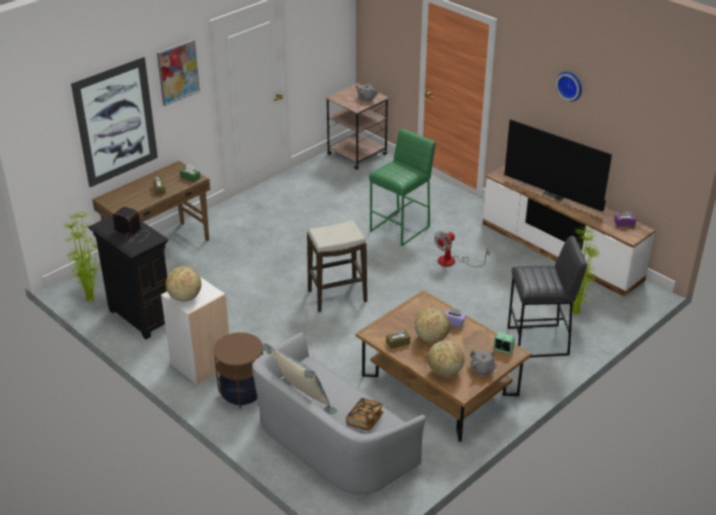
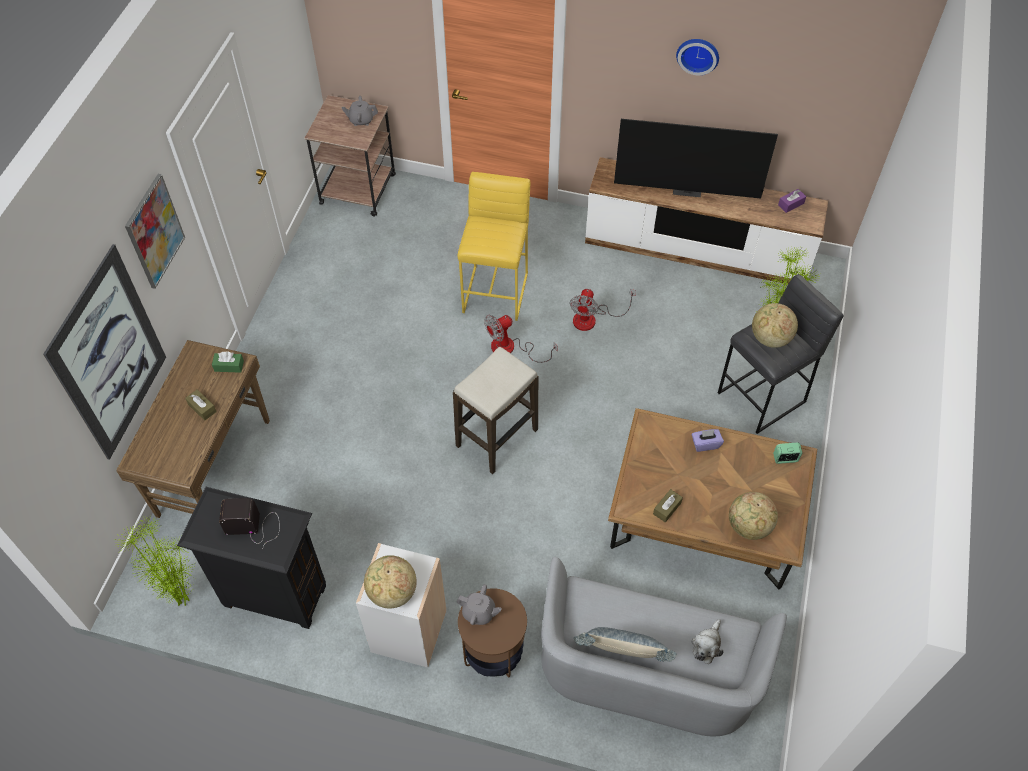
camera: 30 degrees left, 20 degrees up
book [346,398,383,431] -> plush toy [691,619,723,664]
green stool [369,129,436,246] -> yellow stool [458,172,530,321]
globe [415,308,450,343] -> globe moved to [752,303,798,348]
grey teapot [470,349,498,377] -> grey teapot moved to [456,584,502,625]
none -> fan [484,315,558,363]

